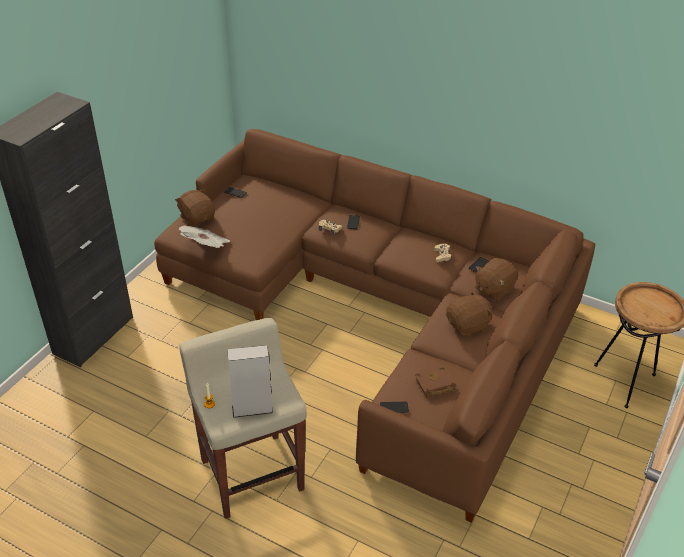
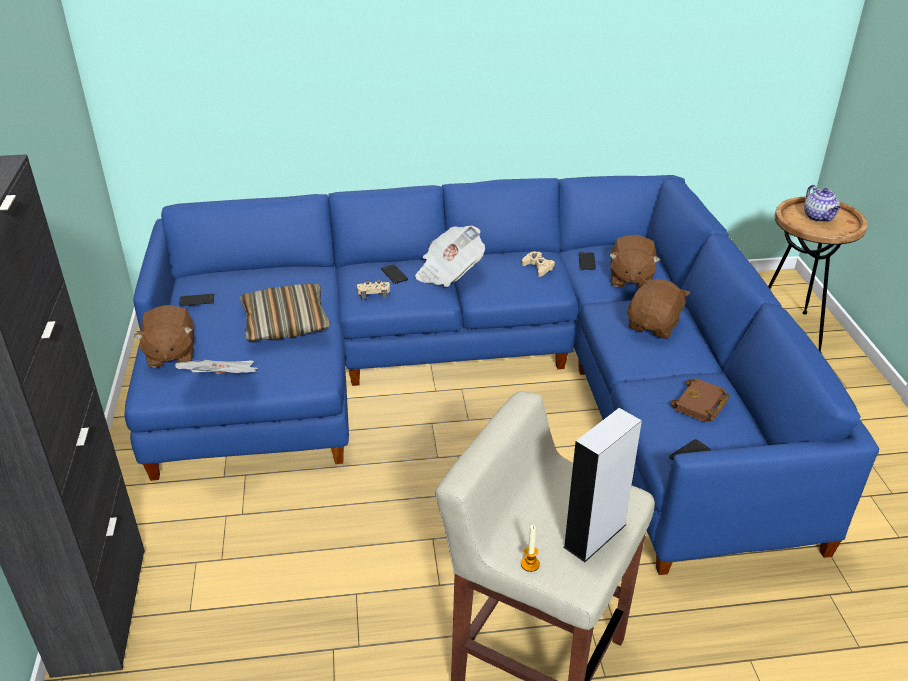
camera: 35 degrees left, 5 degrees down
brown sofa [154,129,595,523] -> blue sofa [124,175,879,575]
brown plush toy [175,189,215,227] -> brown plush toy turned 120 degrees counterclockwise [133,305,194,368]
none -> pillow [239,284,330,341]
none -> newspaper [415,226,485,287]
none -> teapot [804,185,840,222]

